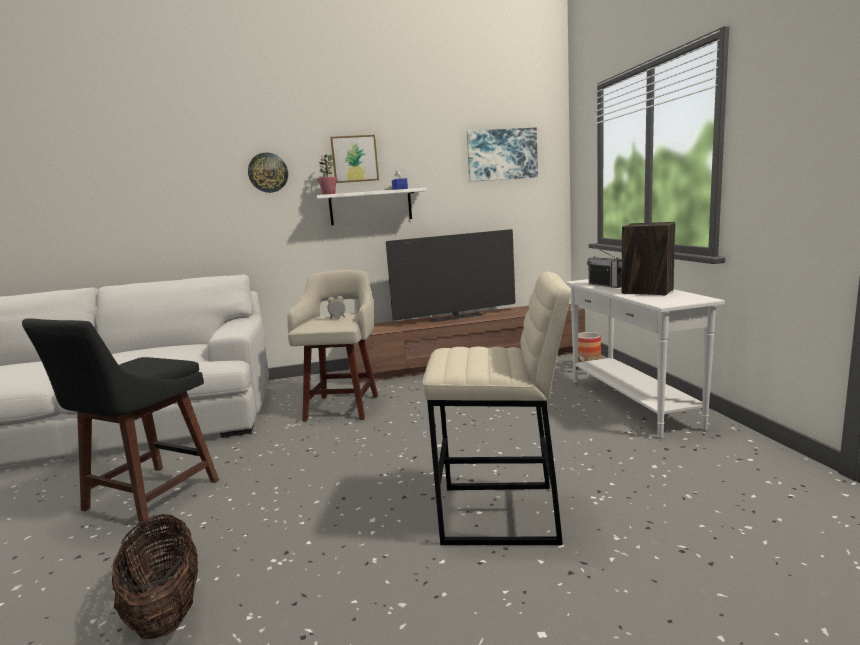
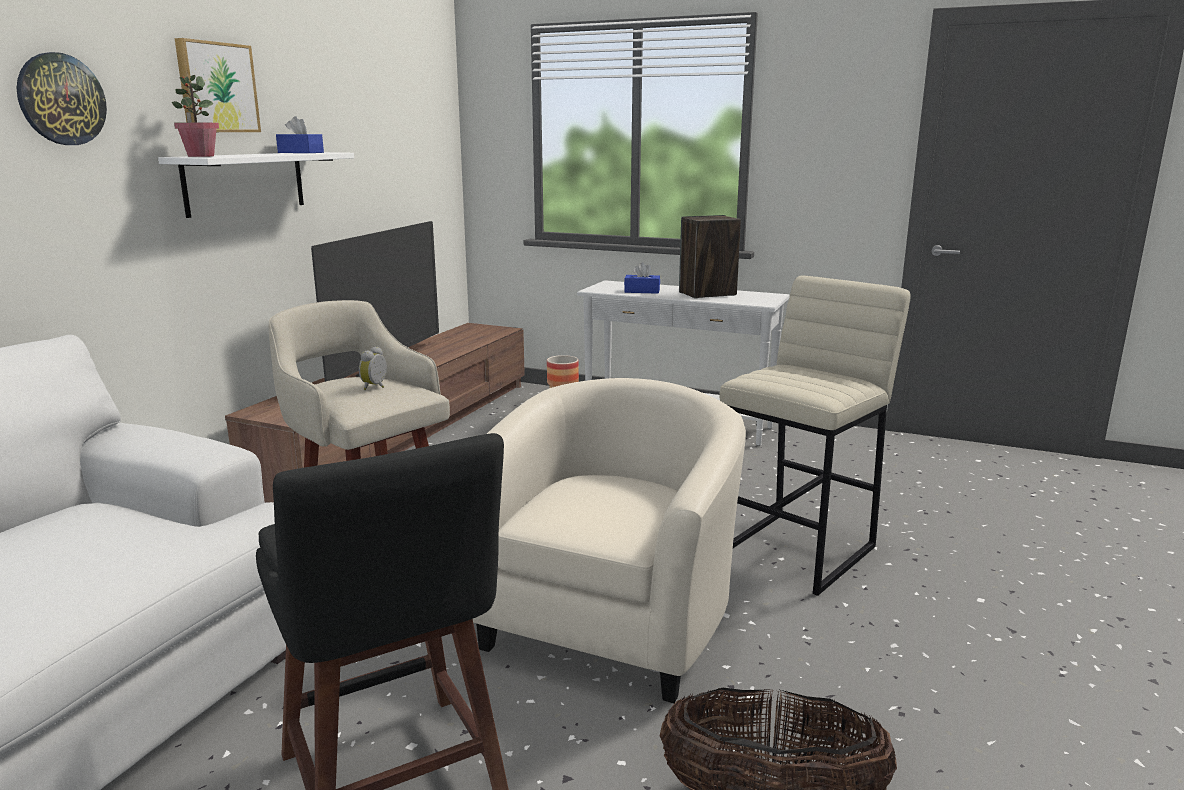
camera: 55 degrees left, 5 degrees up
picture [467,128,538,182] -> none
radio [587,247,622,288] -> blue tissue box [624,262,660,294]
none -> beige armchair [473,378,746,704]

